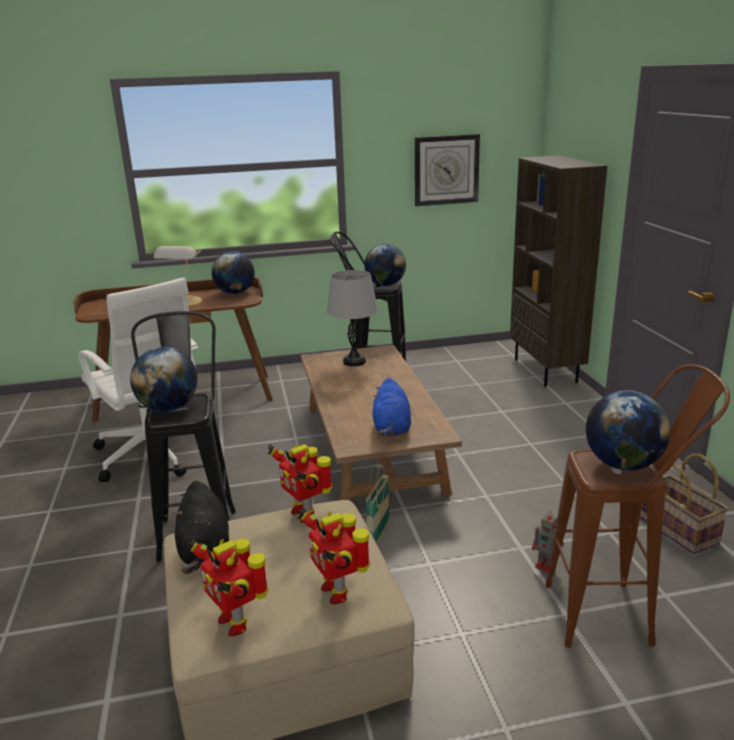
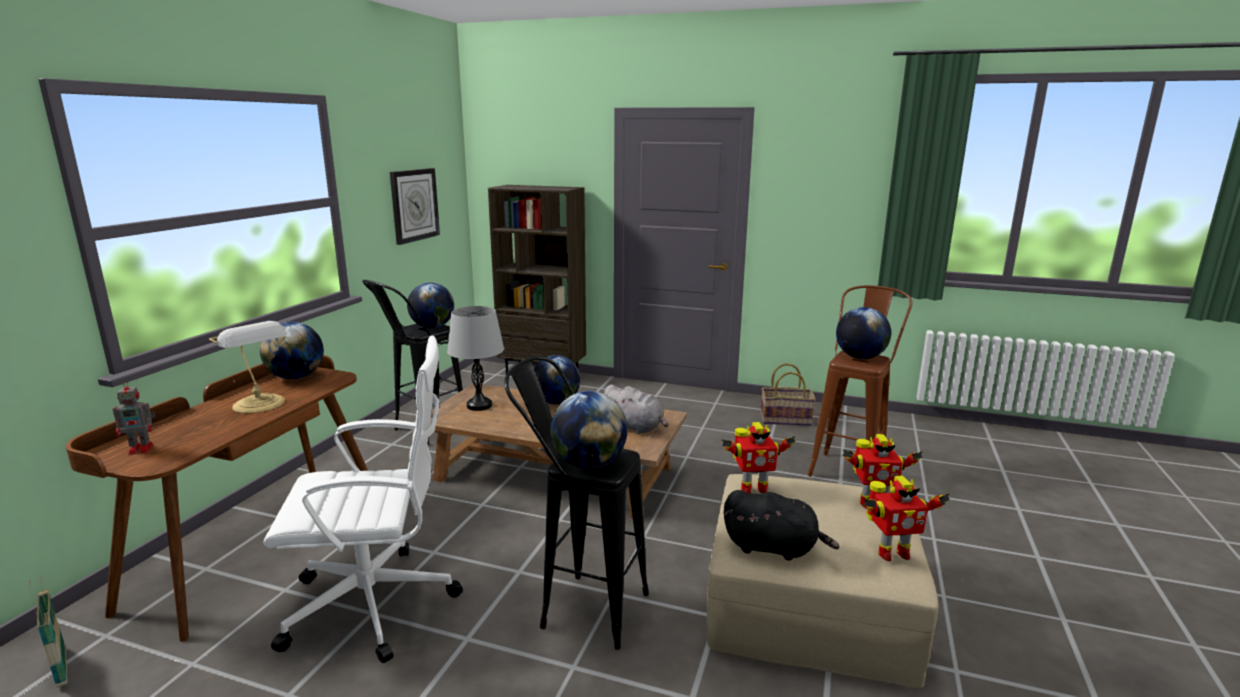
camera: 60 degrees left, 5 degrees down
basket [366,465,390,544] -> basket moved to [29,576,68,688]
blue plush toy [372,378,411,436] -> grey plush toy [604,385,668,434]
toy robot [532,511,564,573] -> toy robot moved to [113,380,156,455]
none -> globe [534,355,580,404]

